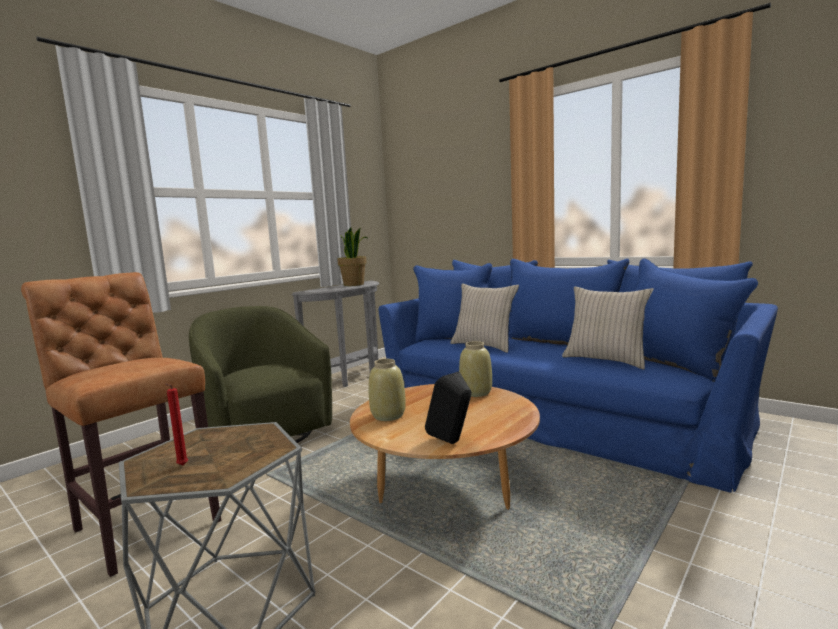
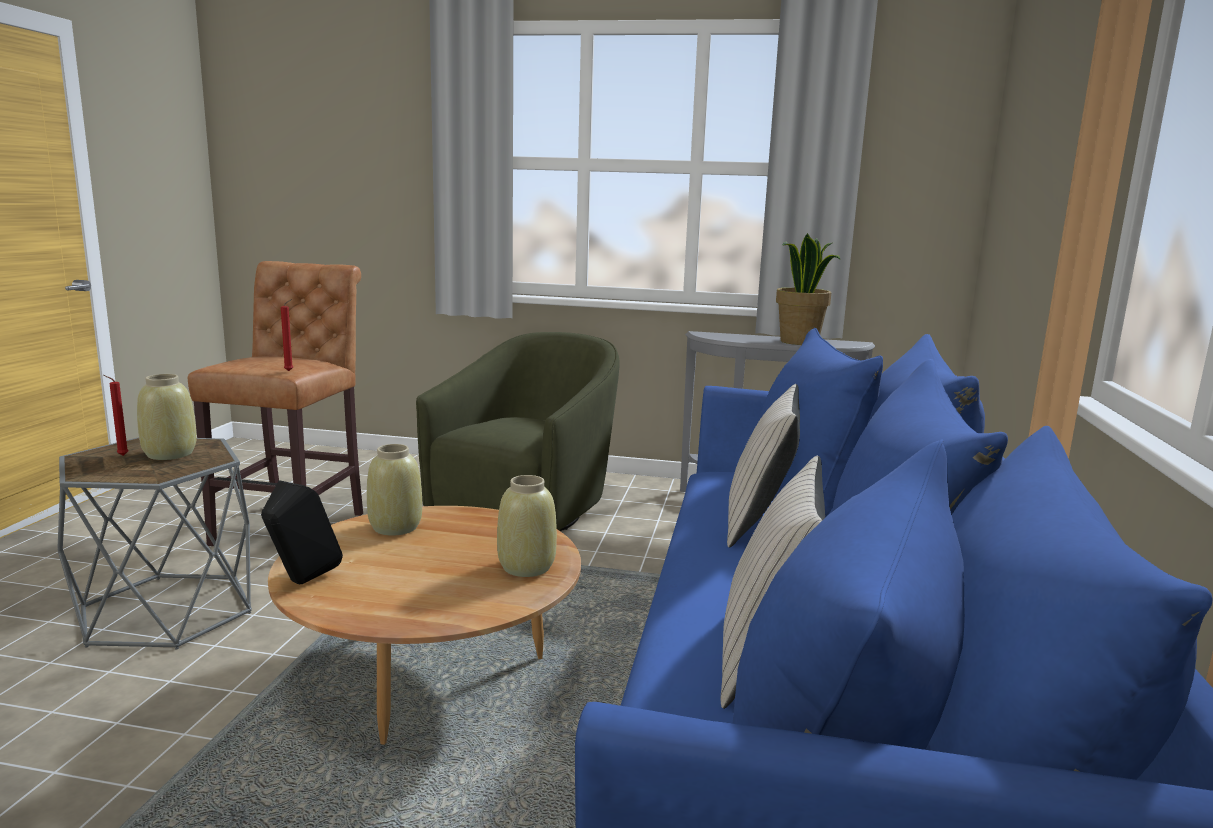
camera: 60 degrees right, 5 degrees up
none -> beige vase [137,374,197,460]
none -> red candle [281,299,293,371]

